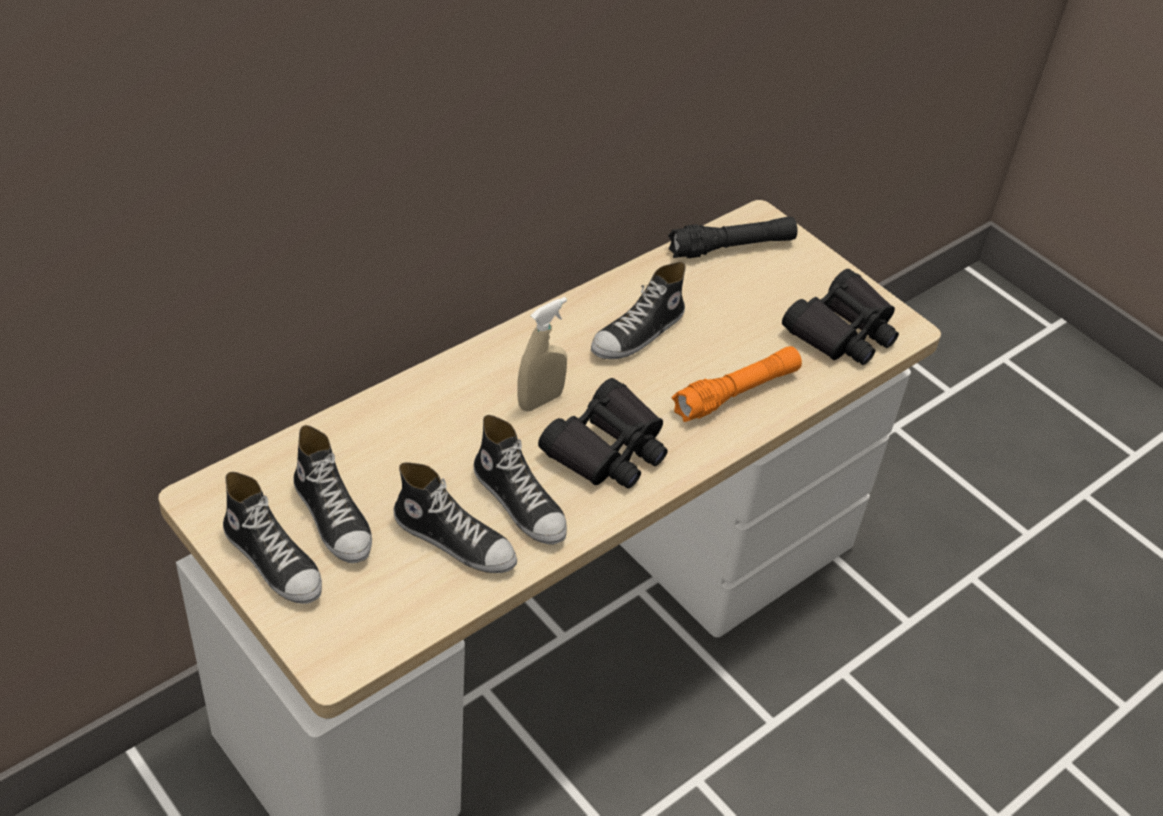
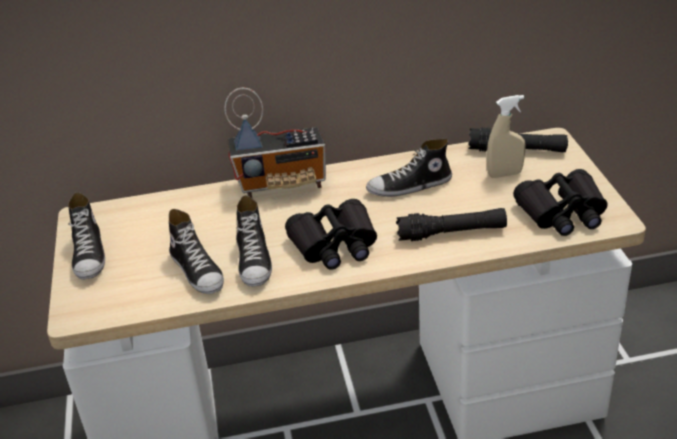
camera: 35 degrees right, 10 degrees down
shoe [293,425,372,564] -> none
beige spray bottle [517,297,567,411] -> beige spray bottle moved to [487,95,525,178]
orange flashlight [672,346,802,422] -> black flashlight [396,208,507,241]
none -> radio [224,88,326,198]

